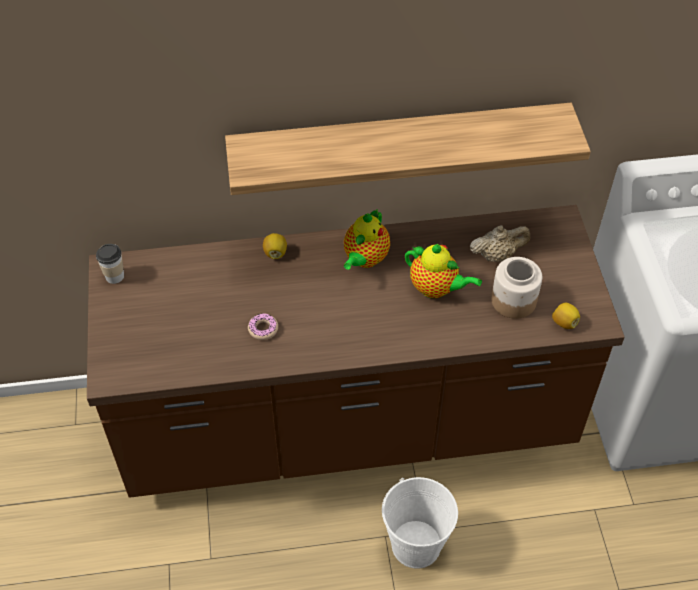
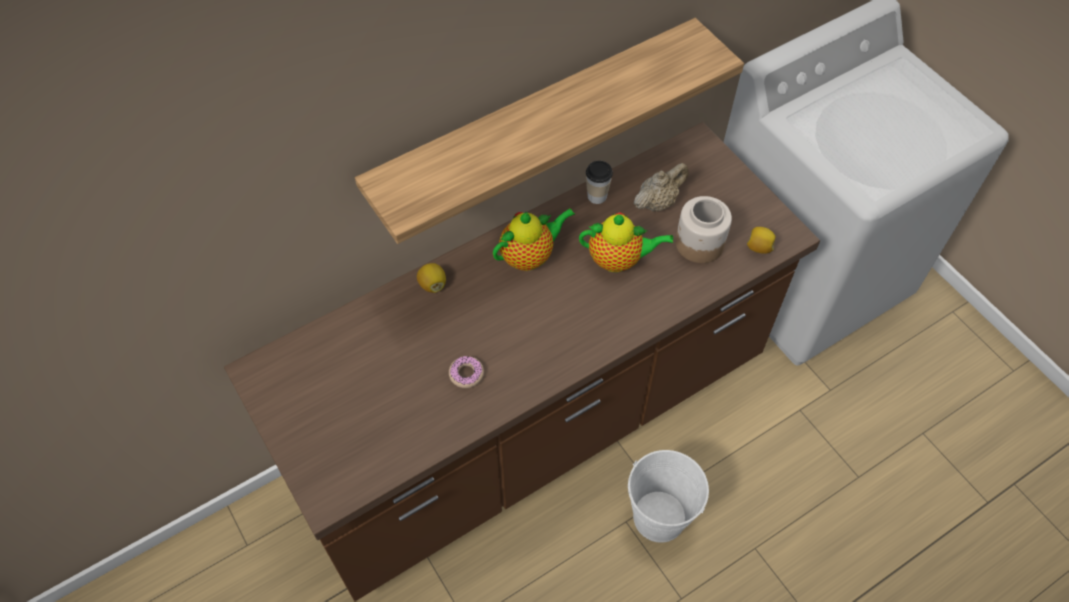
camera: 25 degrees left, 5 degrees up
cup [96,244,124,284] -> cup moved to [586,161,613,204]
teapot [344,208,390,270] -> teapot turned 120 degrees counterclockwise [493,208,575,271]

